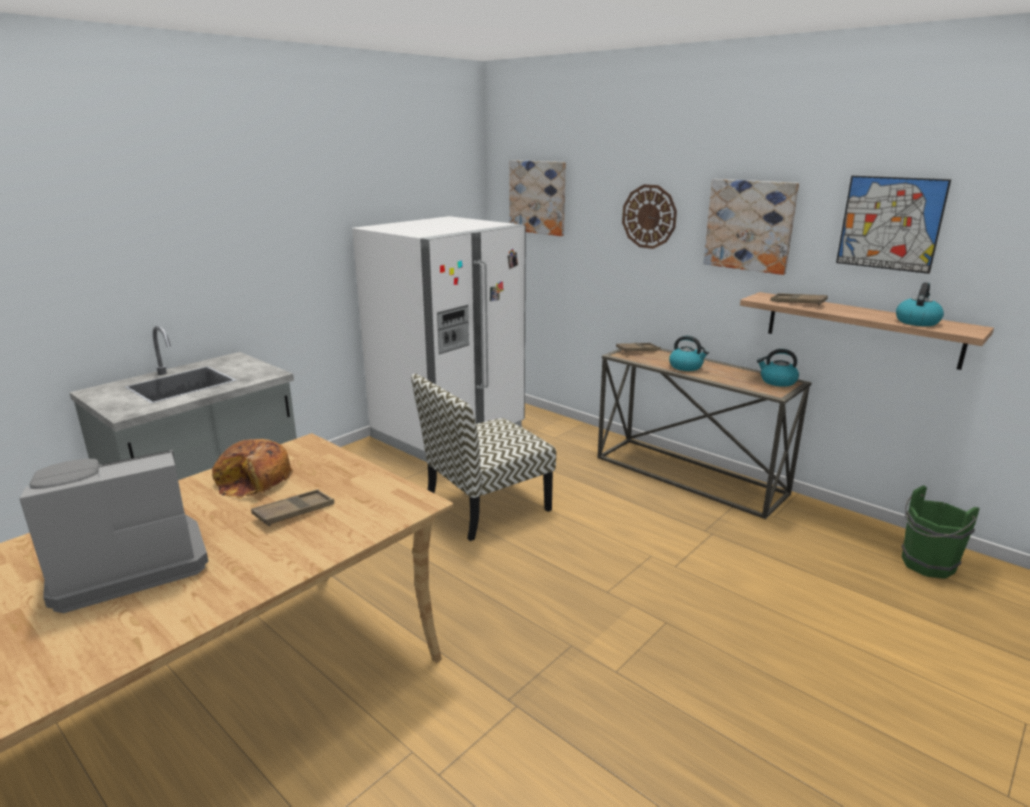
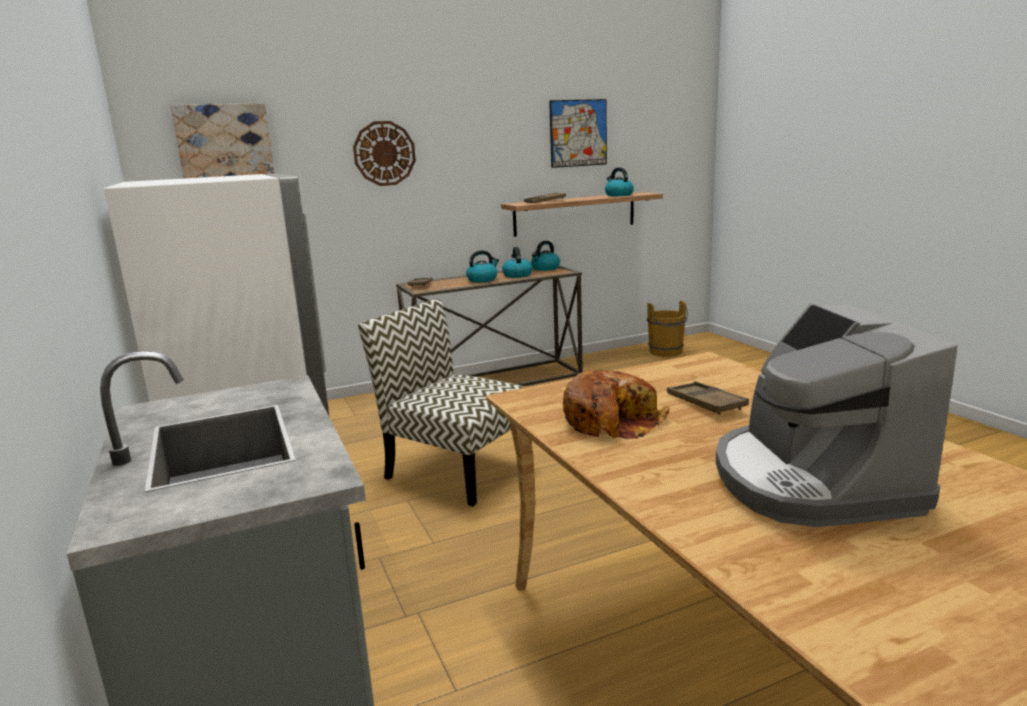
camera: 65 degrees left, 5 degrees down
chair [411,374,556,541] -> chair turned 135 degrees clockwise [358,299,532,506]
picture [703,179,799,275] -> none
green bucket [901,485,980,579] -> brown bucket [647,301,688,357]
none -> kettle [502,247,532,278]

